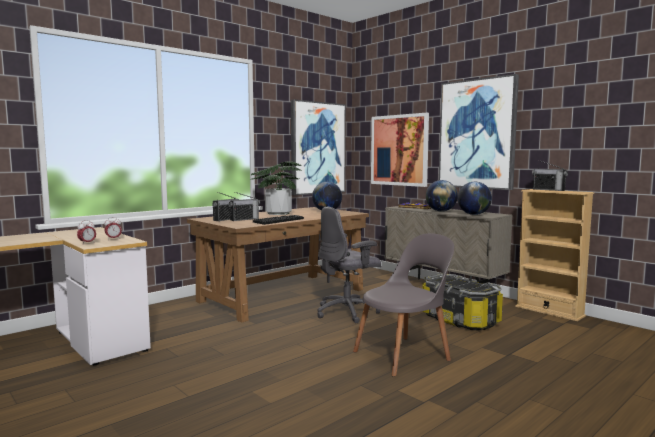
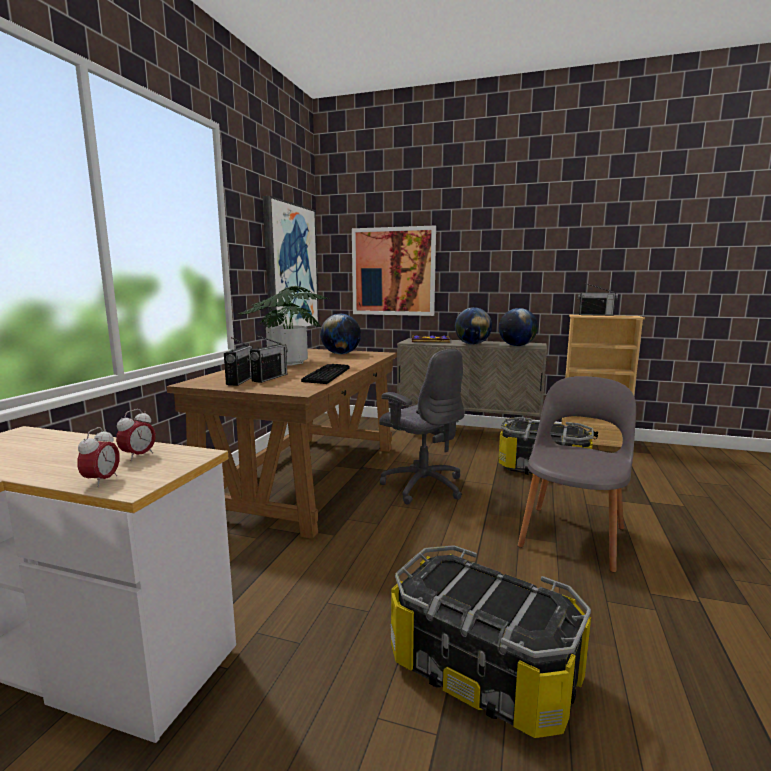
camera: 30 degrees left, 5 degrees up
grey office chair [317,207,381,323] -> grey office chair turned 75 degrees counterclockwise [379,349,465,505]
picture [439,74,519,190] -> none
none -> storage box [391,545,591,738]

